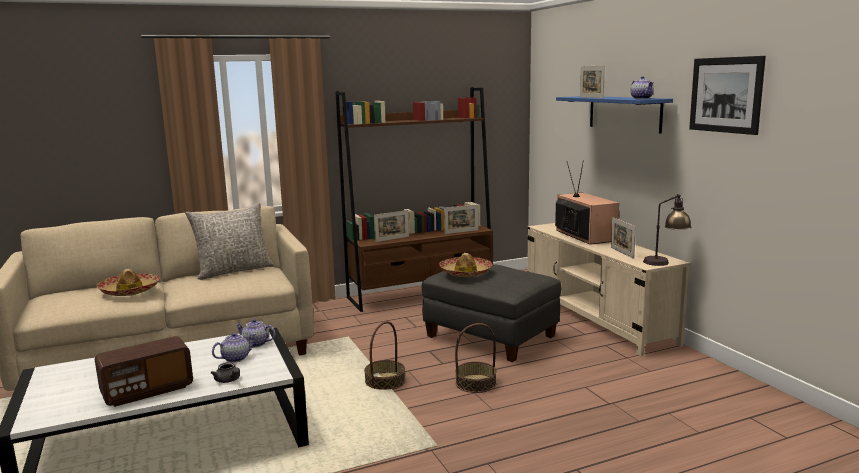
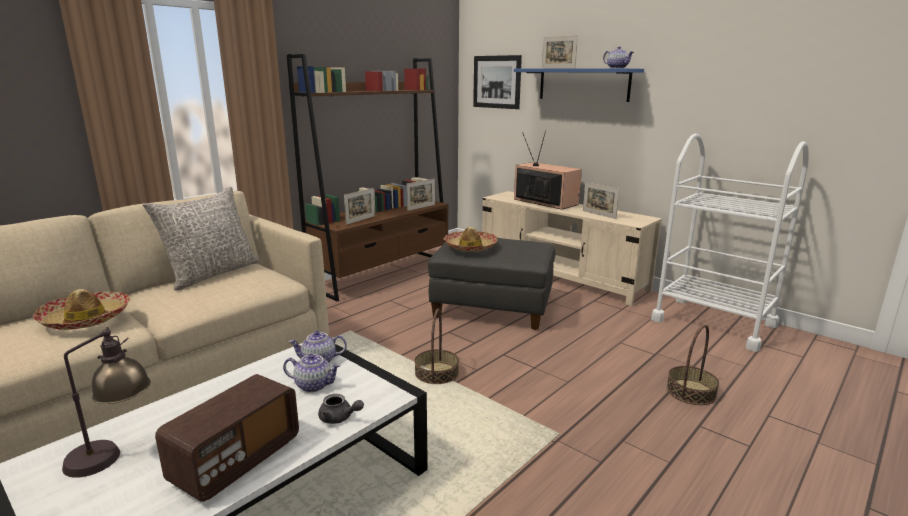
camera: 25 degrees left, 5 degrees up
teapot [212,333,256,362] -> teapot turned 75 degrees clockwise [283,354,341,392]
basket [455,323,497,393] -> basket moved to [666,325,719,405]
table lamp [643,194,692,266] -> table lamp moved to [62,327,151,478]
picture [689,56,766,135] -> picture moved to [473,55,522,109]
none -> white cart [651,134,809,352]

